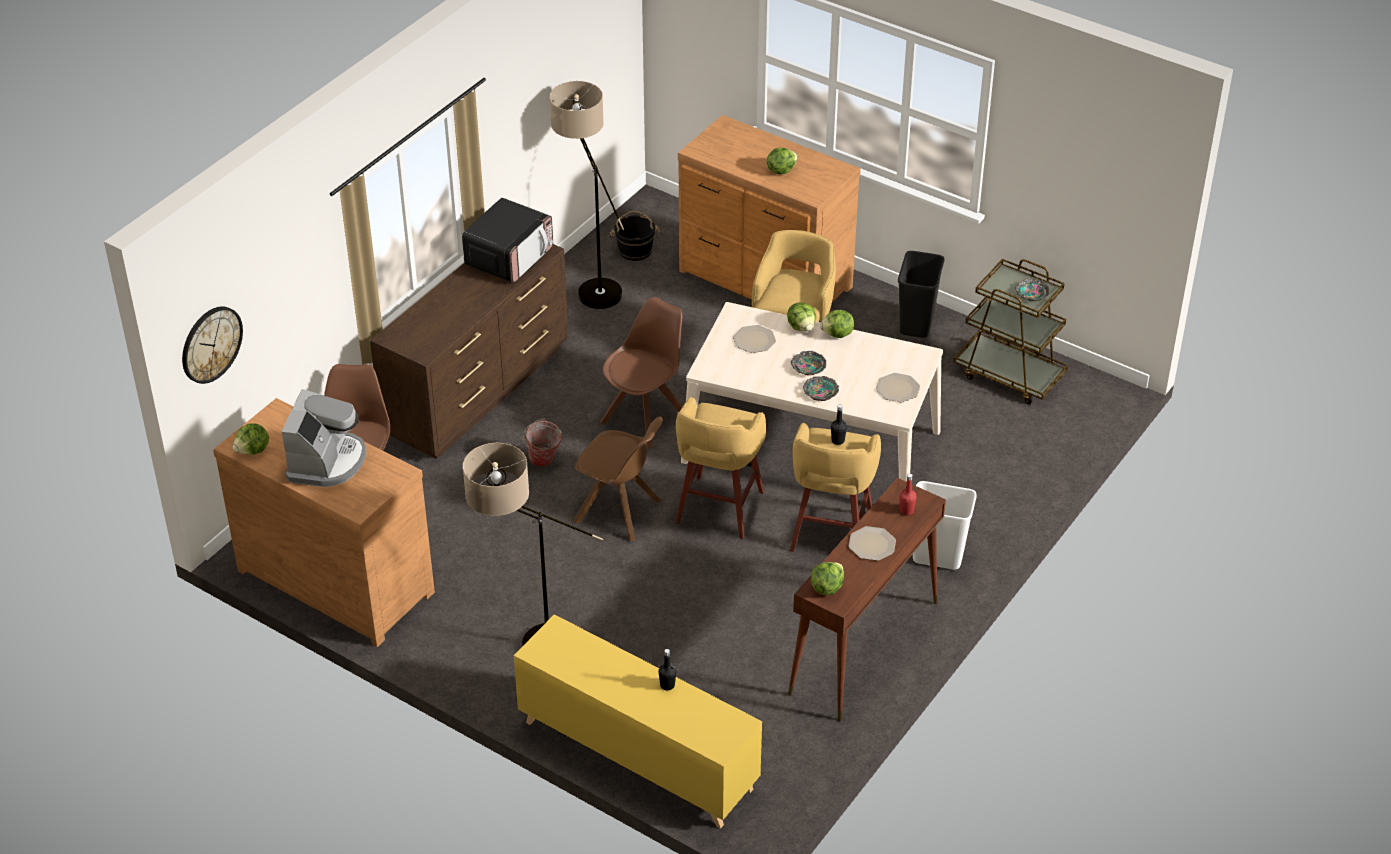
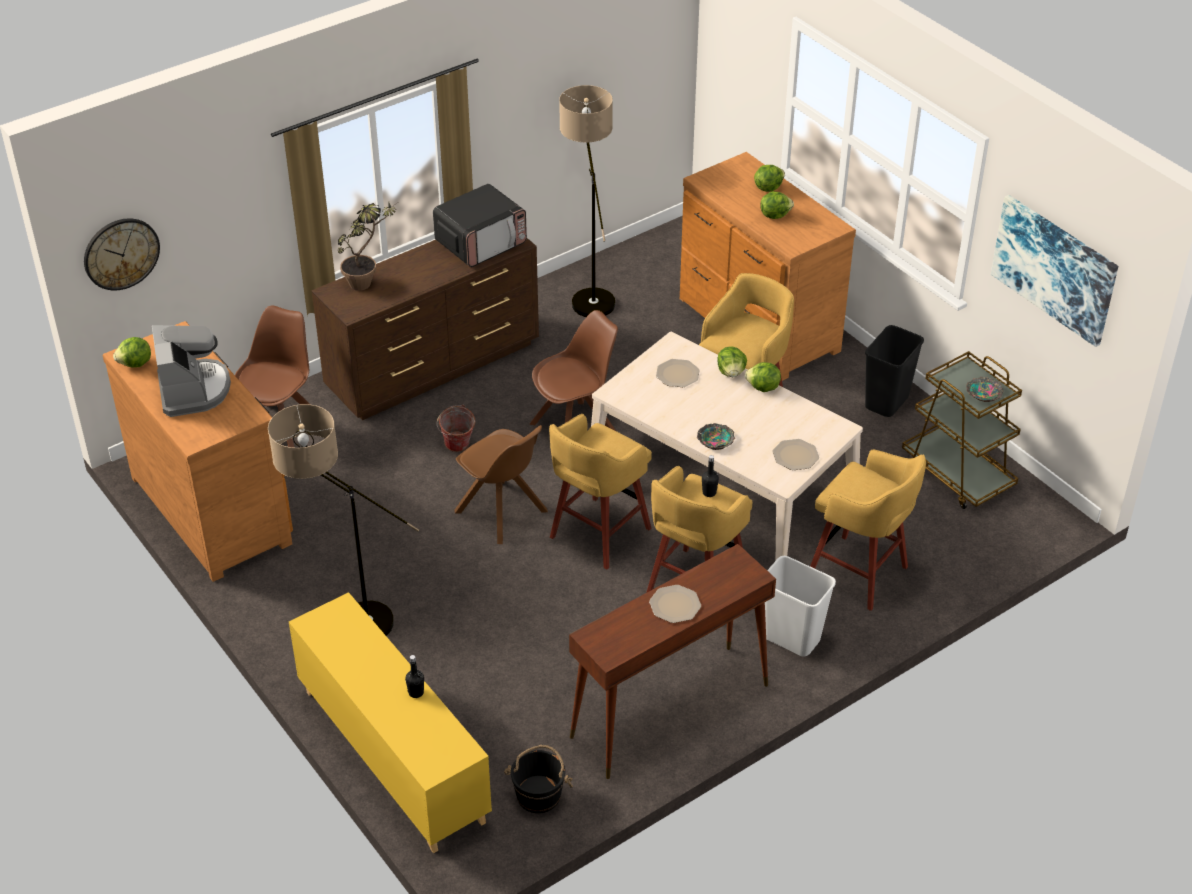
camera: 20 degrees right, 0 degrees up
coffee machine [282,389,366,487] -> coffee machine turned 45 degrees counterclockwise [152,325,231,417]
black bucket [609,211,662,261] -> black bucket moved to [504,745,573,813]
bowl [791,351,826,375] -> none
lettuce [811,562,844,595] -> lettuce moved to [754,165,785,192]
red bottle [899,474,917,515] -> none
none -> potted plant [338,203,397,291]
none -> yellow stool [810,450,926,611]
none -> picture [991,195,1118,347]

